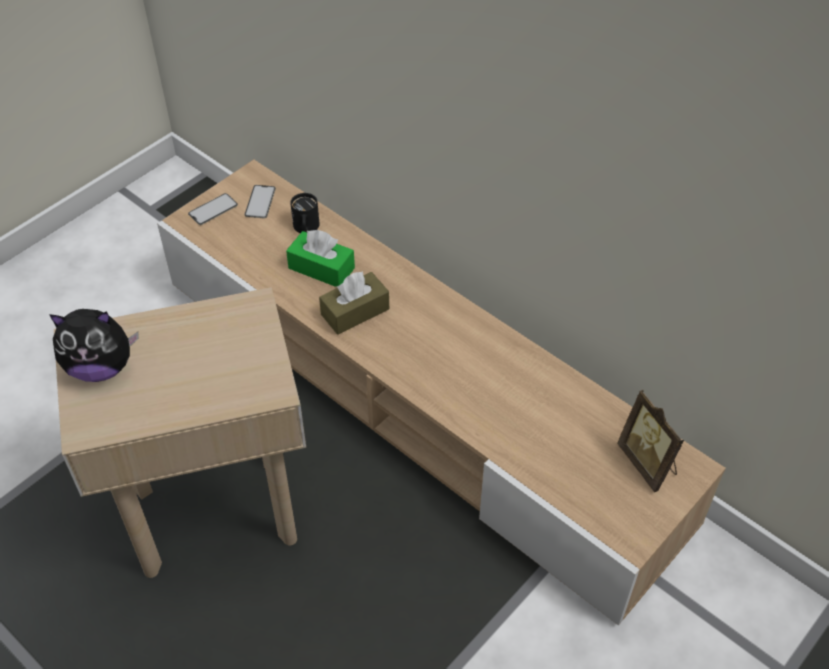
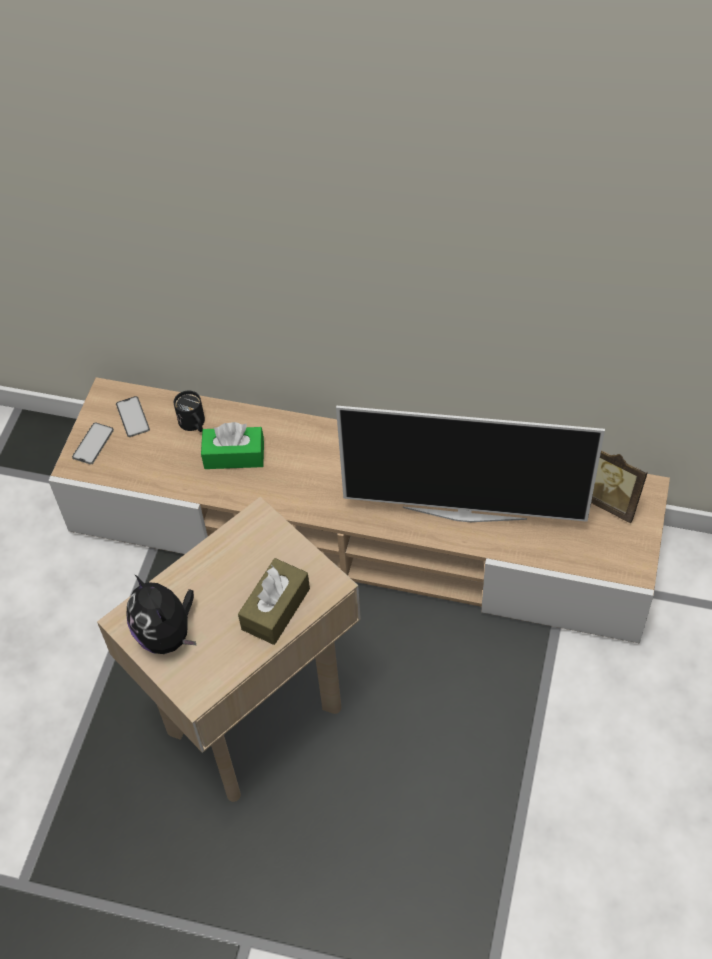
camera: 25 degrees left, 5 degrees up
plush toy [49,309,138,382] -> plush toy turned 90 degrees clockwise [126,575,196,654]
brown tissue box [319,271,389,335] -> brown tissue box moved to [238,558,310,645]
none -> television [336,406,605,522]

